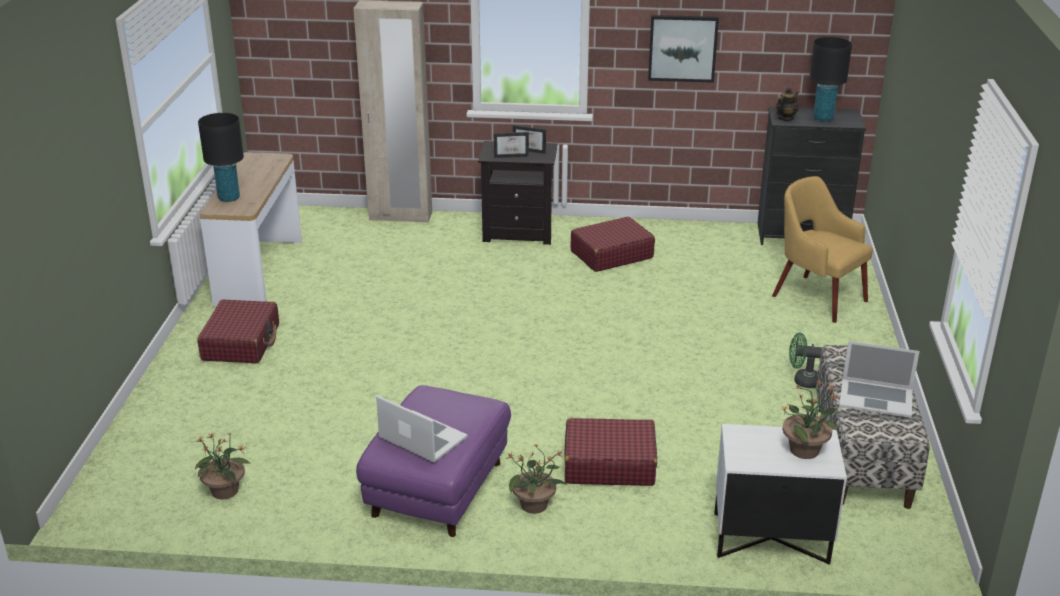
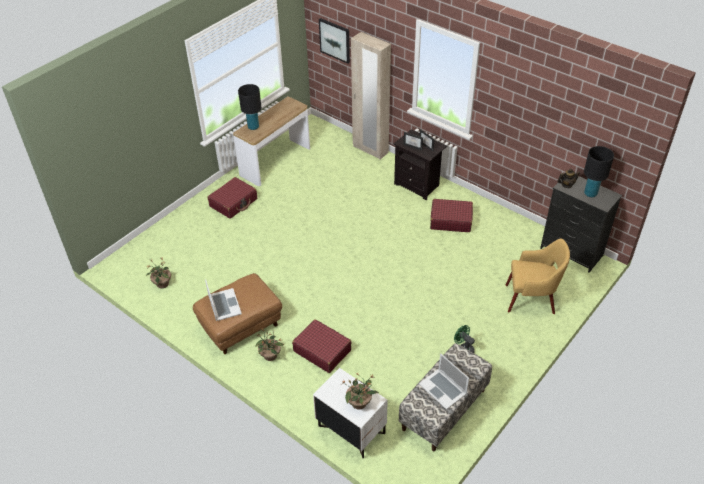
camera: 35 degrees right, 15 degrees up
purple ottoman [356,385,511,537] -> brown ottoman [193,273,282,354]
picture [648,15,719,83] -> picture moved to [319,18,350,64]
yellow armchair [772,176,873,323] -> yellow armchair turned 105 degrees clockwise [505,239,570,314]

